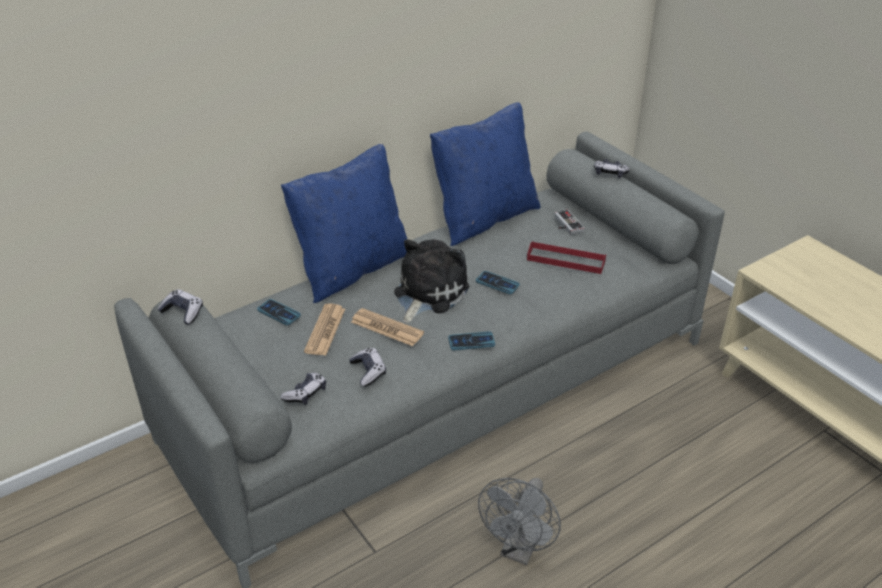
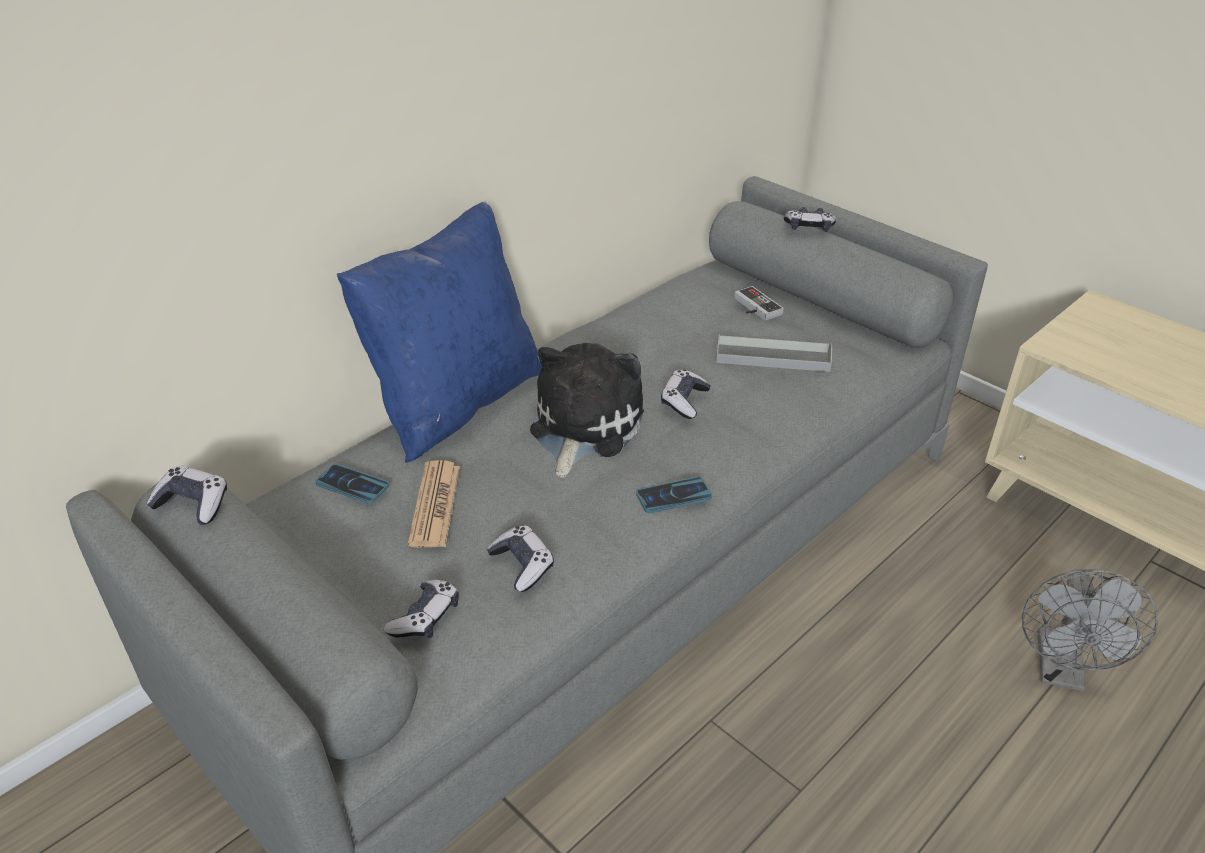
camera: 10 degrees left, 0 degrees up
newspaper [351,308,424,346] -> none
blue pillow [430,102,541,246] -> none
phone [476,271,520,294] -> game controller [661,369,711,419]
grey fan [478,478,561,565] -> grey fan moved to [1022,569,1158,691]
red tray [527,241,606,274] -> grey tray [716,334,832,372]

